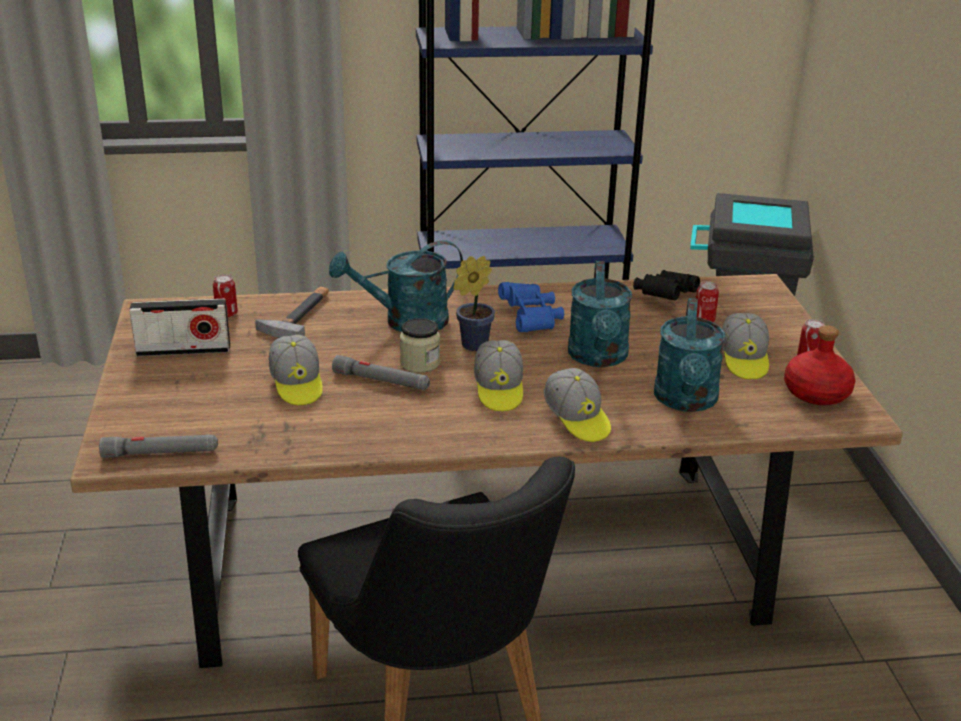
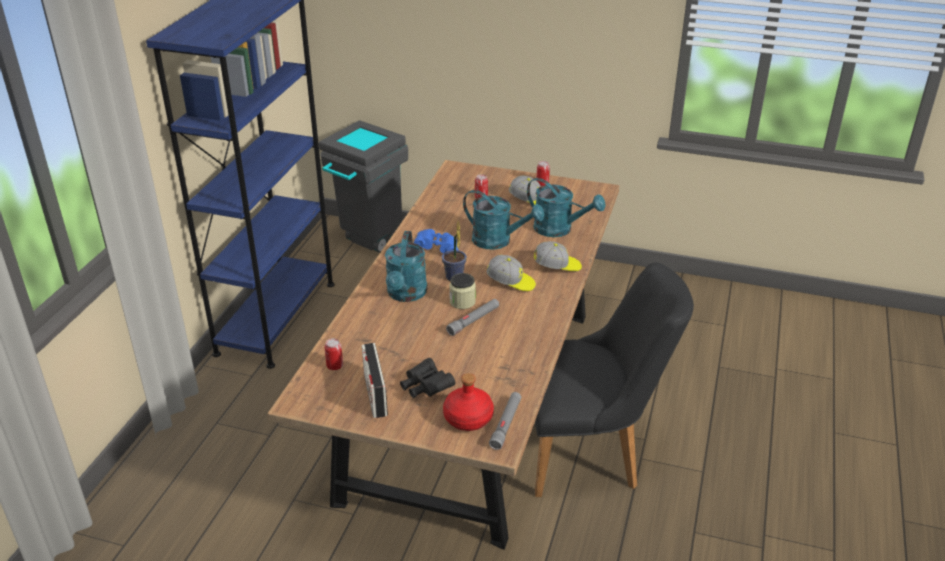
camera: 65 degrees left, 5 degrees up
radio [129,299,230,356] -> radio turned 150 degrees clockwise [361,343,388,418]
hammer [255,287,329,338] -> none
cap [269,335,323,405] -> none
black binoculars [633,270,700,300] -> black binoculars moved to [400,358,455,398]
red bottle [784,325,855,405] -> red bottle moved to [443,373,494,431]

